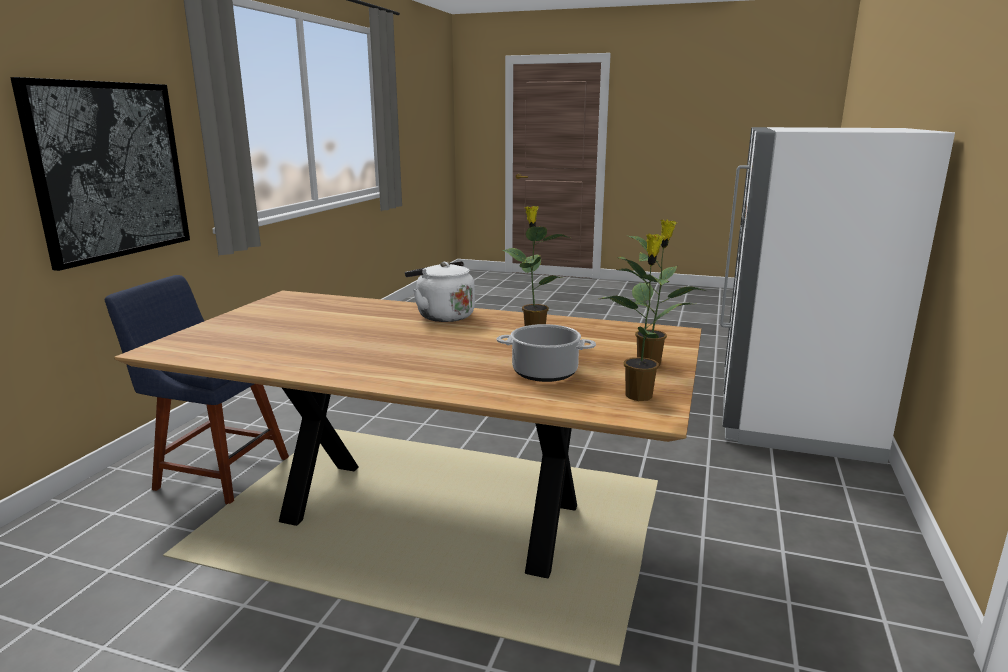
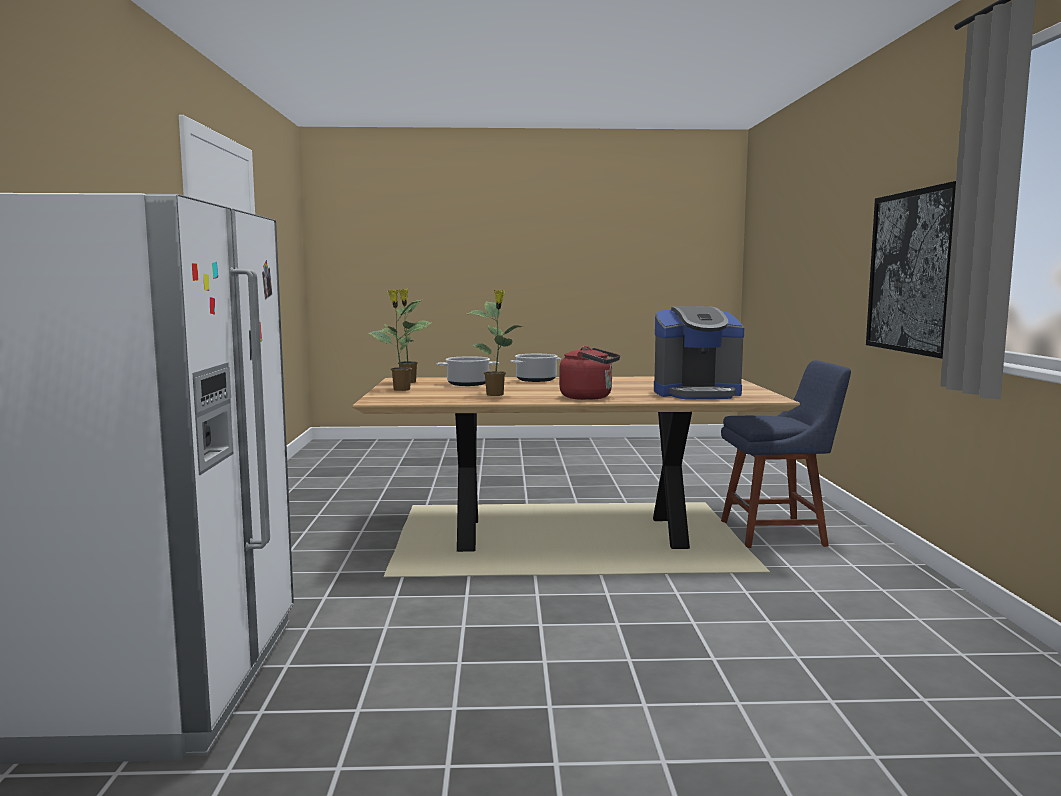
camera: 160 degrees right, 10 degrees down
white kettle [405,261,475,322] -> red kettle [559,346,620,400]
none -> cooking pot [510,354,561,382]
none -> coffee machine [654,306,744,399]

